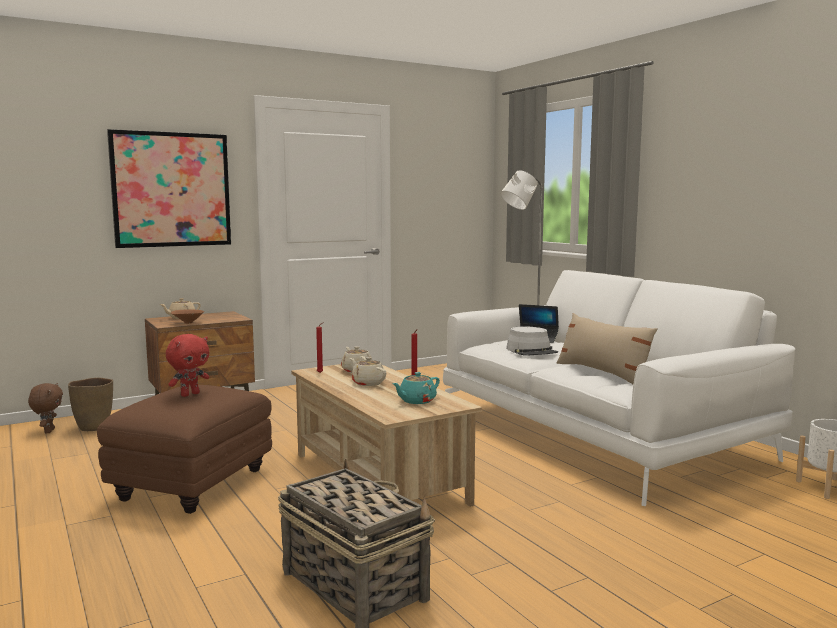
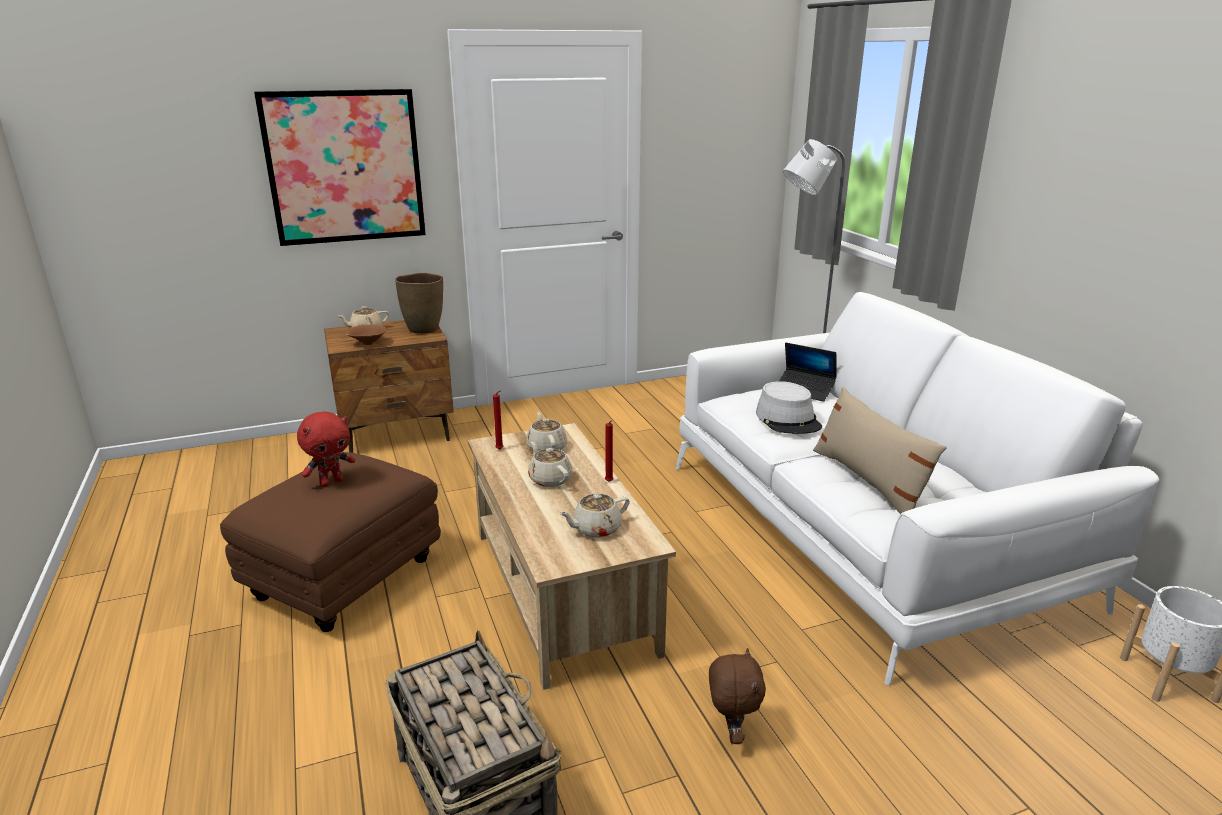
camera: 10 degrees right, 15 degrees up
brown plush toy [28,383,63,433] -> brown plush toy moved to [709,648,766,744]
brown vase [68,377,113,431] -> brown vase moved to [395,272,443,334]
turquoise teapot [392,372,440,404] -> beige teapot [559,493,630,538]

